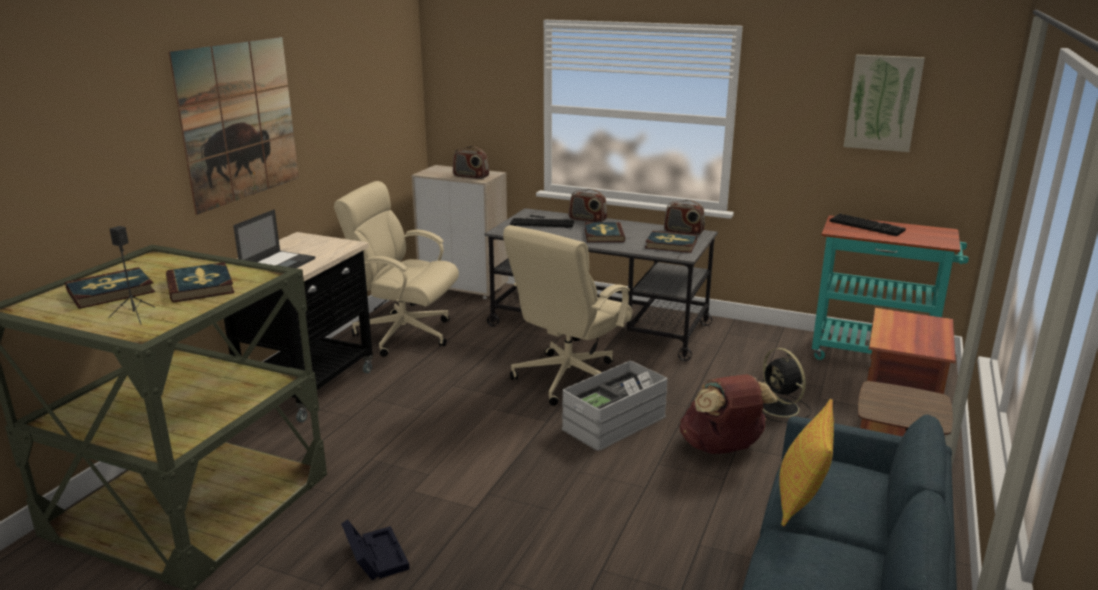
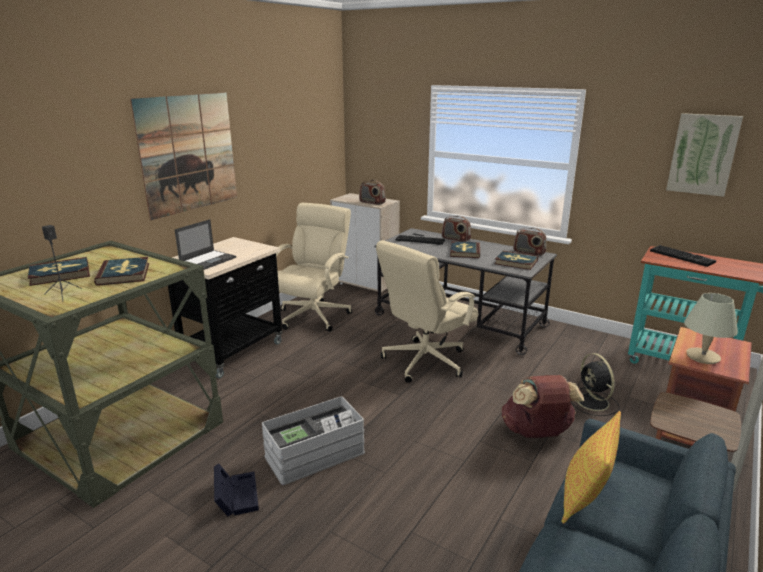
camera: 10 degrees right, 0 degrees up
beige office chair [334,181,459,357] -> beige office chair turned 90 degrees clockwise [276,203,352,332]
grey storage box [562,361,667,451] -> grey storage box moved to [262,397,365,485]
none -> beige table lamp [684,293,738,364]

